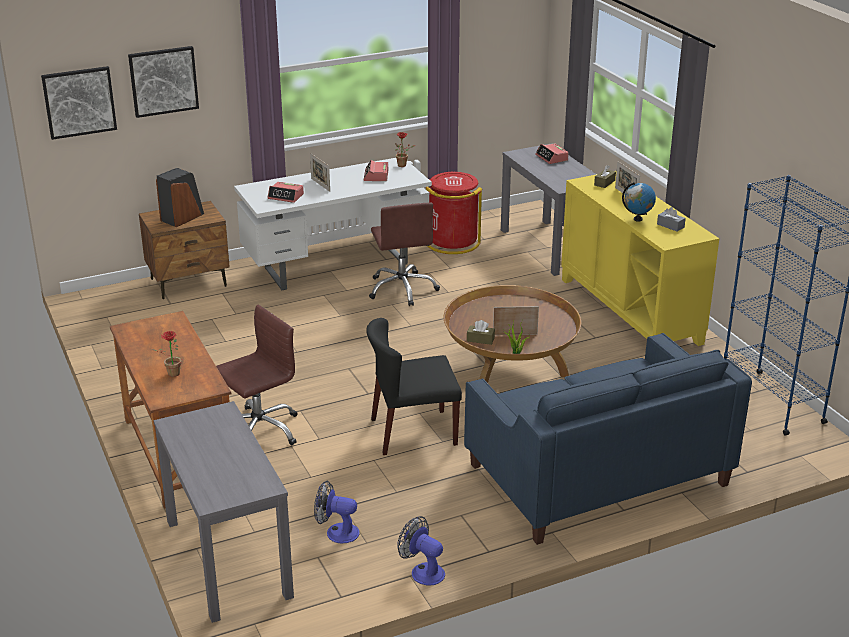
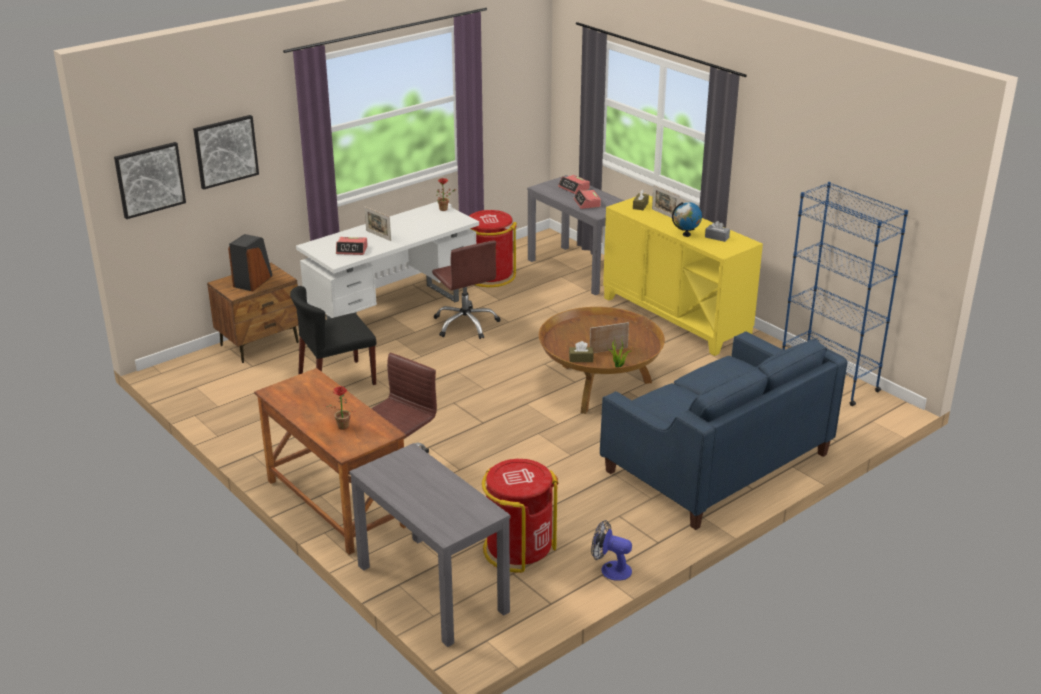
camera: 15 degrees left, 0 degrees up
fan [314,481,360,543] -> red trash can [482,459,558,573]
alarm clock [364,160,388,181] -> alarm clock moved to [574,189,601,209]
black chair [366,318,462,455] -> black chair moved to [290,286,376,385]

